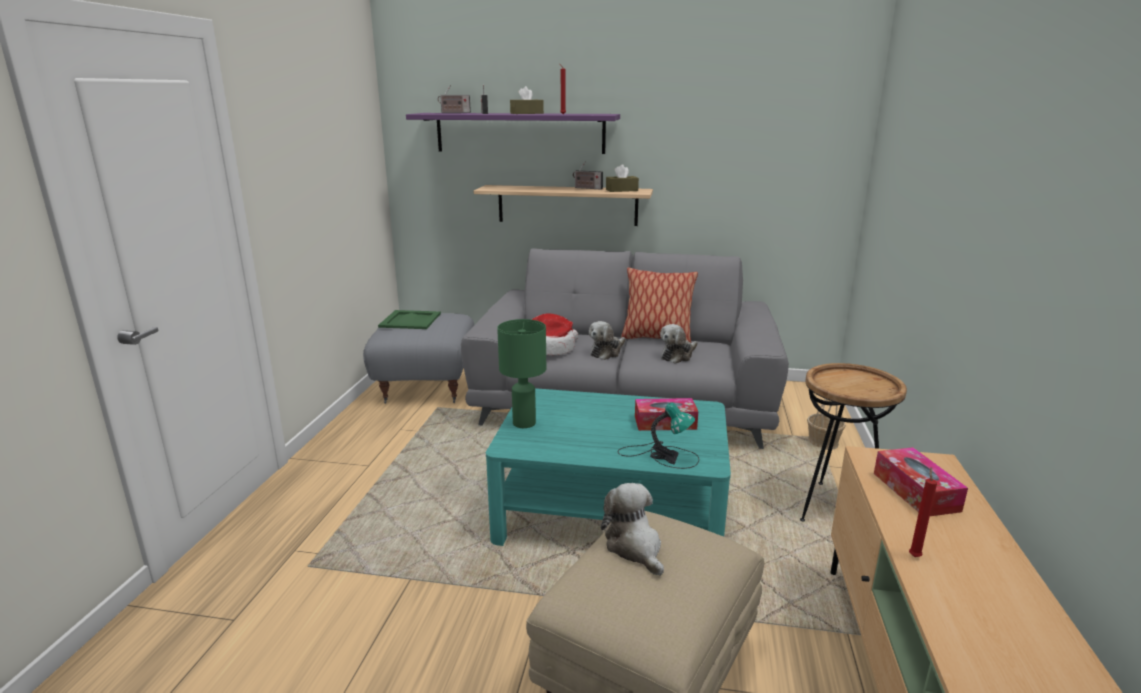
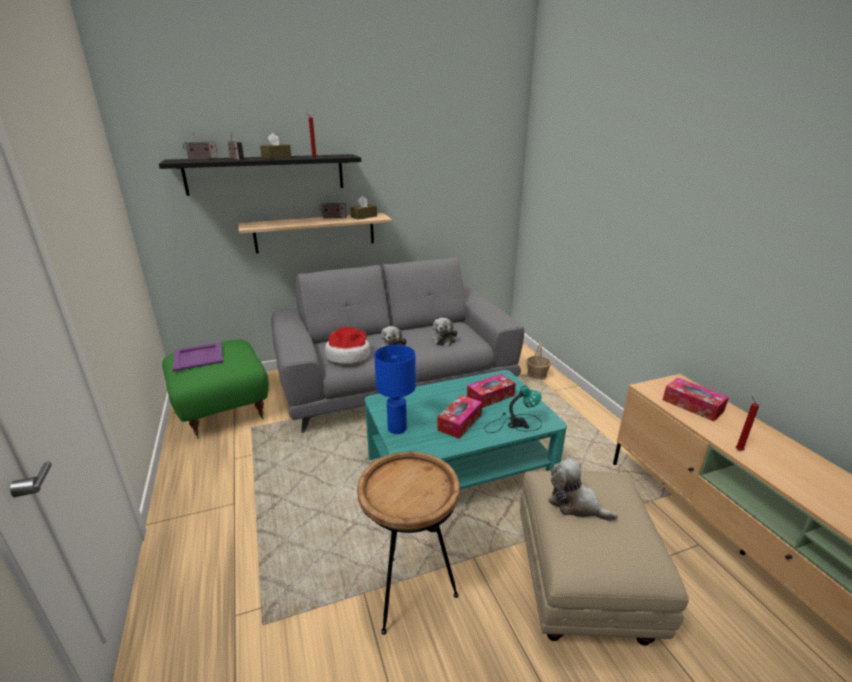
camera: 30 degrees left, 5 degrees up
grey ottoman [363,313,474,404] -> green ottoman [162,339,269,439]
green tray [378,310,441,329] -> purple tray [173,342,224,372]
purple shelf [406,113,620,154] -> black shelf [159,154,361,196]
green table lamp [497,319,546,428] -> blue table lamp [374,345,416,434]
pillow [621,267,698,343] -> none
brown side table [800,363,907,522] -> brown side table moved to [357,451,460,635]
none -> tissue box [437,395,482,439]

